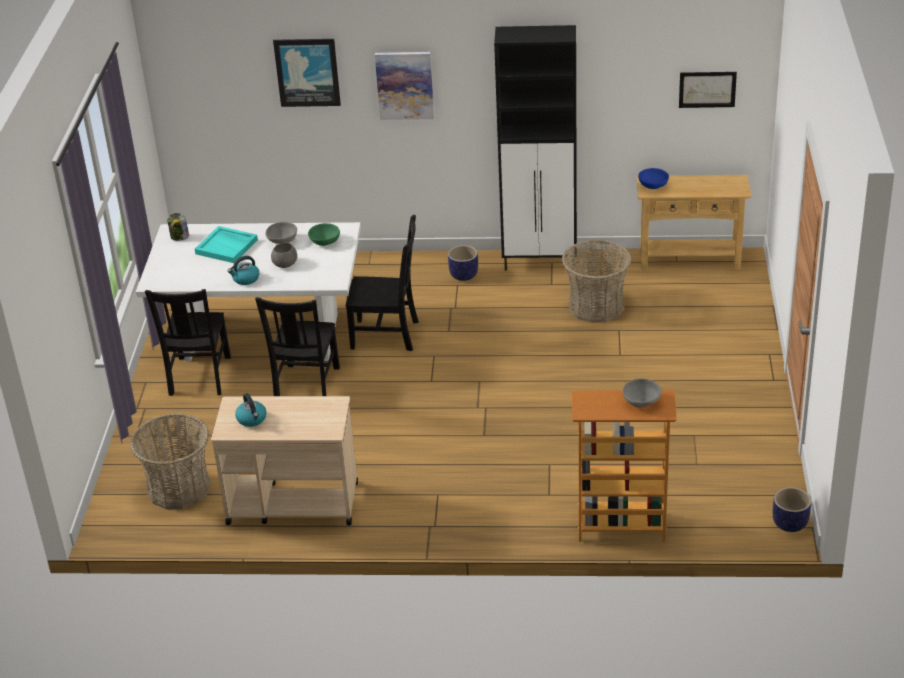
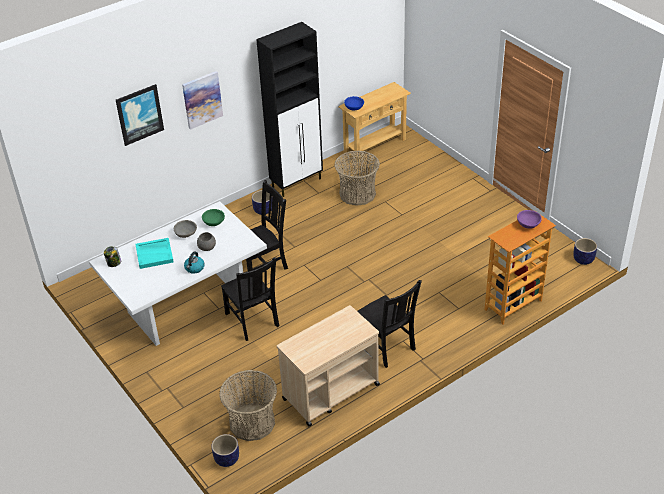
camera: 40 degrees left, 5 degrees up
black chair [145,289,231,396] -> black chair moved to [357,280,422,368]
kettle [235,393,266,427] -> none
grey bowl [623,378,662,408] -> purple bowl [517,210,542,229]
picture [679,72,737,108] -> none
none -> planter [212,434,239,467]

